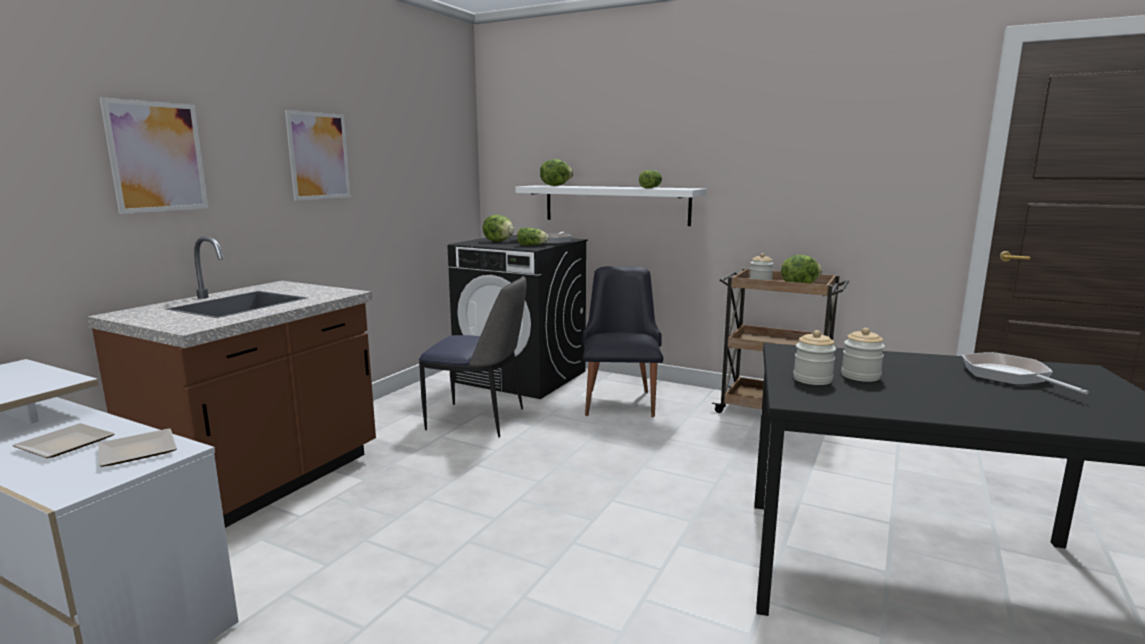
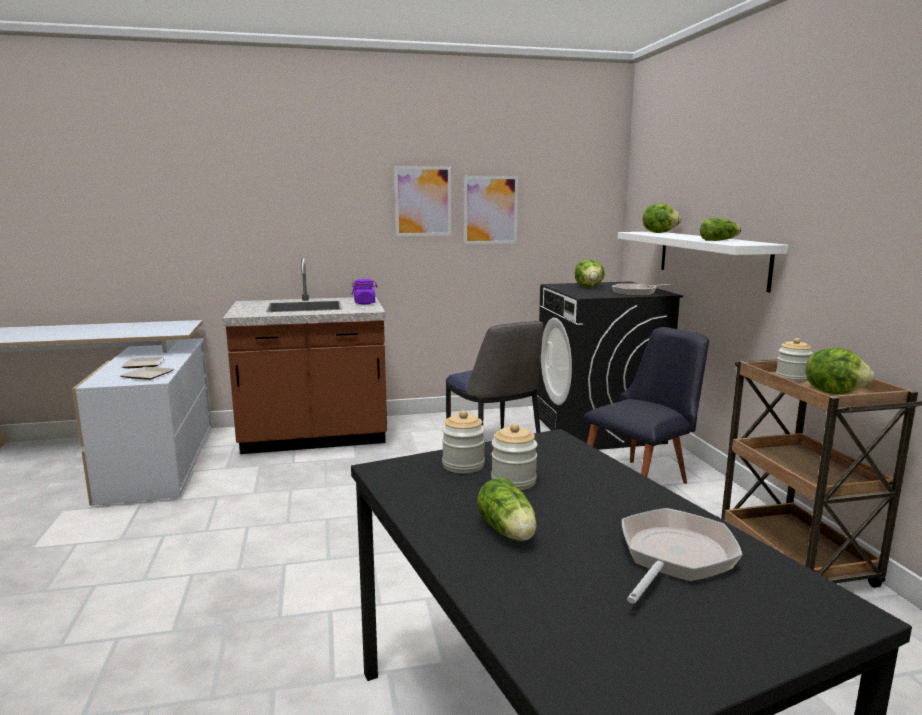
camera: 50 degrees right, 0 degrees up
picture [100,97,208,214] -> picture moved to [464,176,518,244]
lettuce [517,227,549,245] -> lettuce moved to [477,478,537,541]
none -> purple jar [352,279,378,304]

